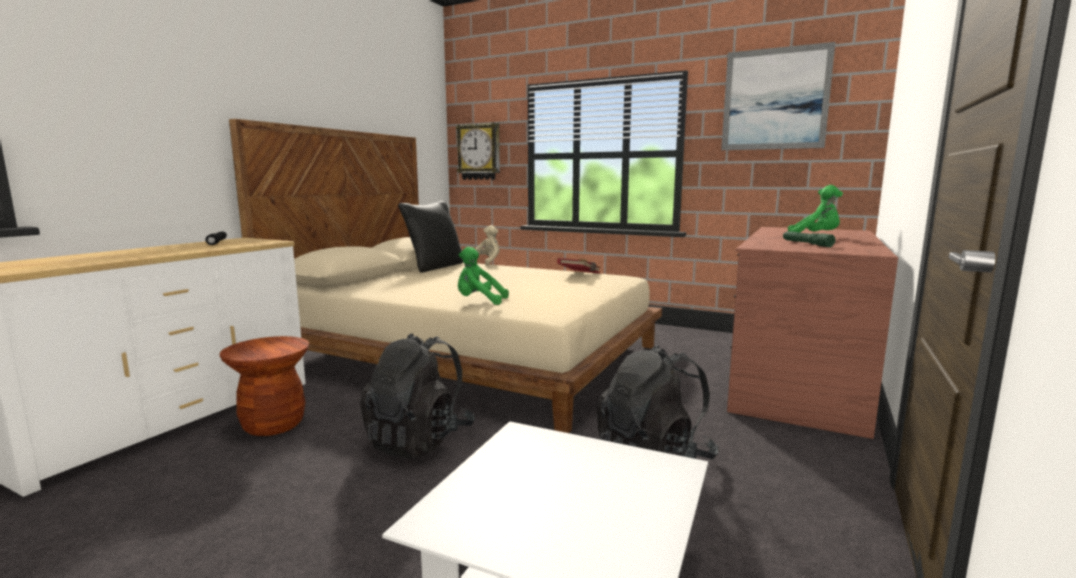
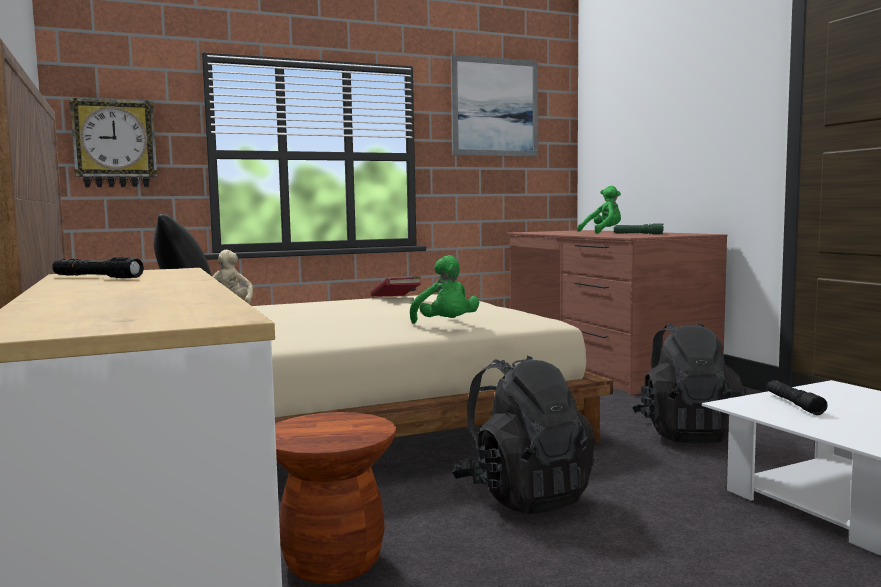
camera: 50 degrees left, 5 degrees down
green plush toy [458,247,509,305] -> green plush toy turned 75 degrees counterclockwise [410,255,480,324]
none -> black flashlight [767,380,828,415]

